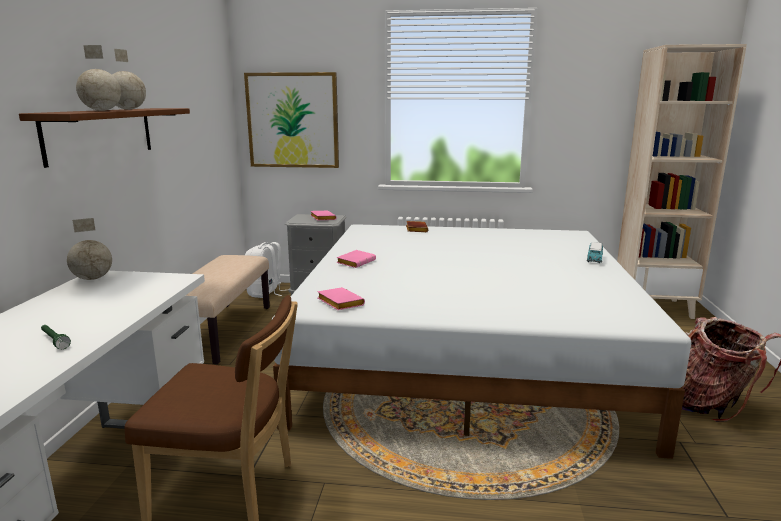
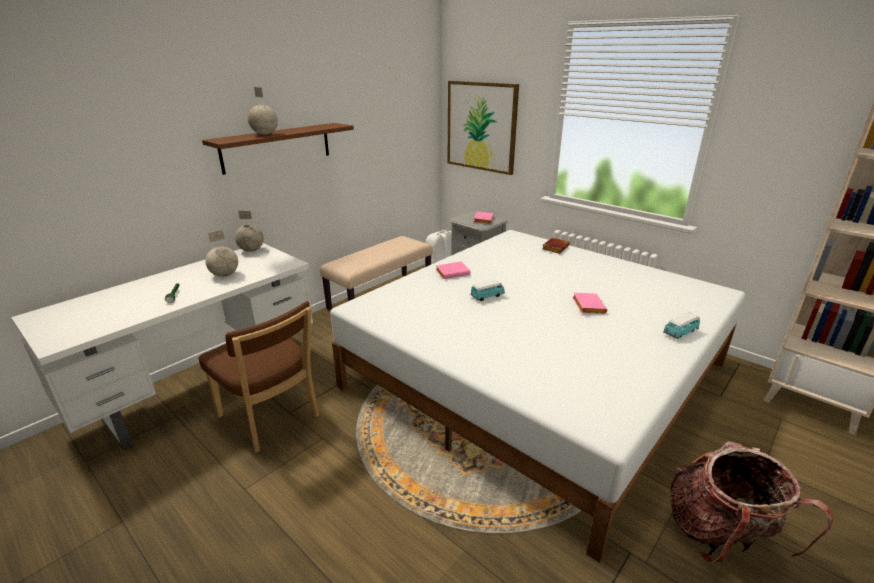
camera: 35 degrees right, 10 degrees up
globe [112,49,146,110] -> globe moved to [205,230,238,277]
pink book [318,287,365,310] -> pink book moved to [572,293,607,314]
none -> toy car [470,280,505,301]

